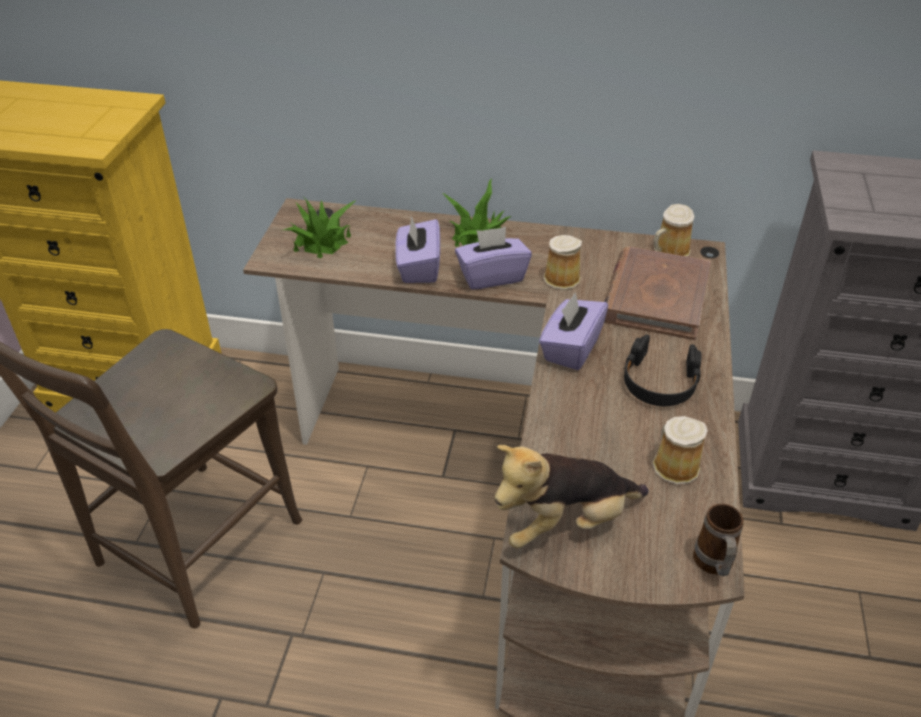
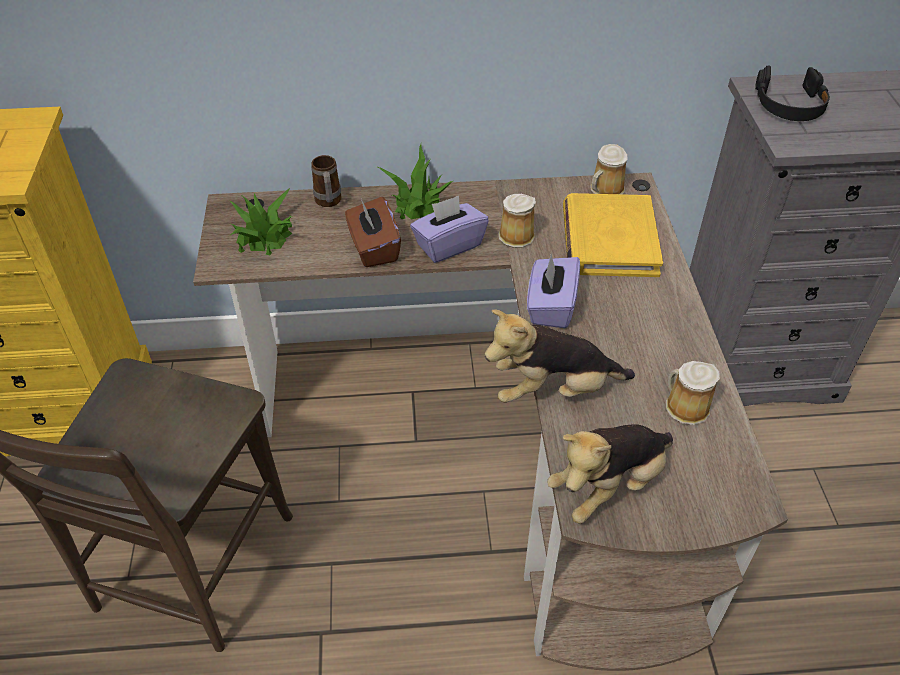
camera: 15 degrees left, 5 degrees up
purple tissue box [395,216,440,283] -> brown tissue box [345,197,401,267]
brown book [604,247,711,340] -> yellow book [563,193,663,277]
black headphones [624,335,702,406] -> black headphones moved to [755,66,830,121]
mug [693,504,743,576] -> mug moved to [311,155,342,207]
none -> plush toy [485,309,635,403]

